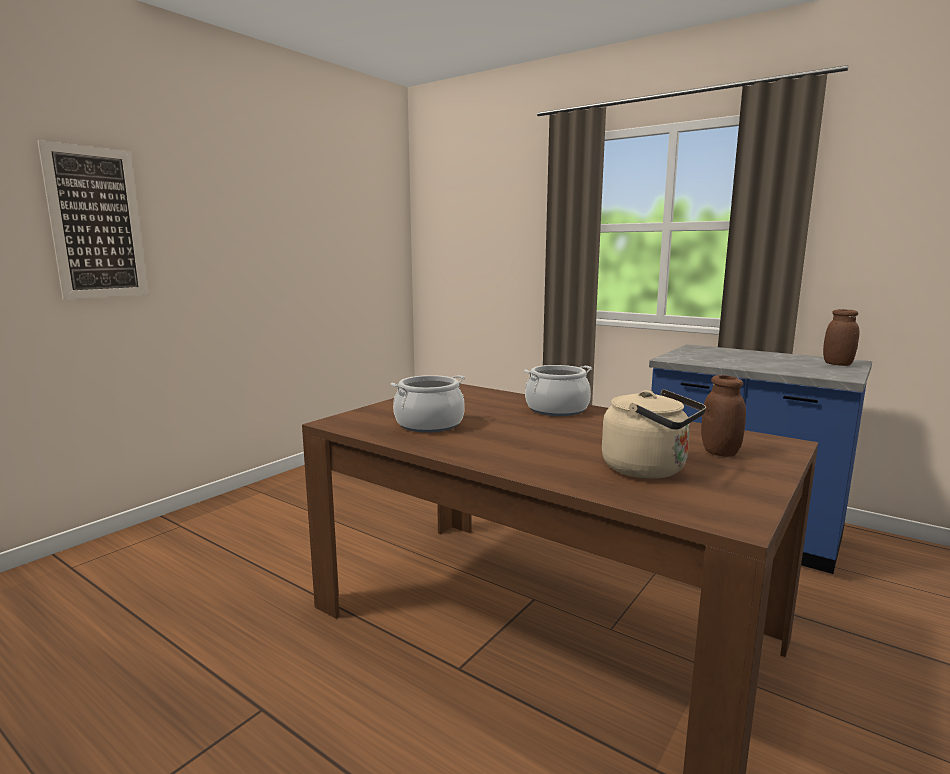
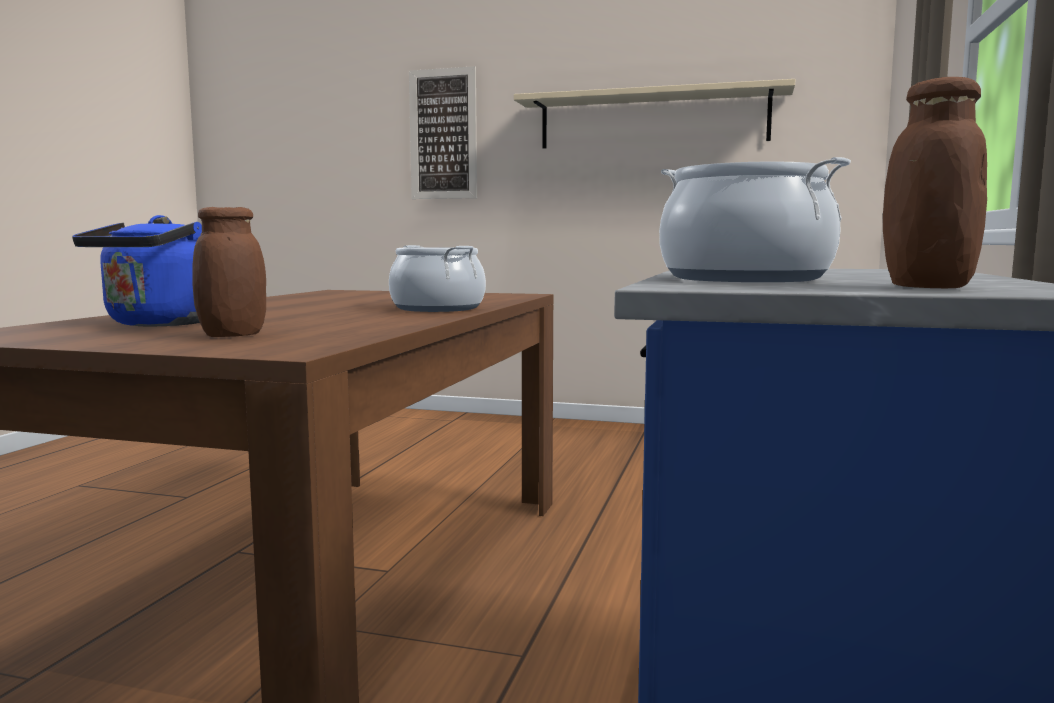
camera: 70 degrees right, 5 degrees down
cooking pot [391,375,465,433] -> cooking pot moved to [659,157,851,282]
beige kettle [602,389,706,479] -> blue kettle [72,215,202,326]
none -> beige shelf [514,79,795,149]

